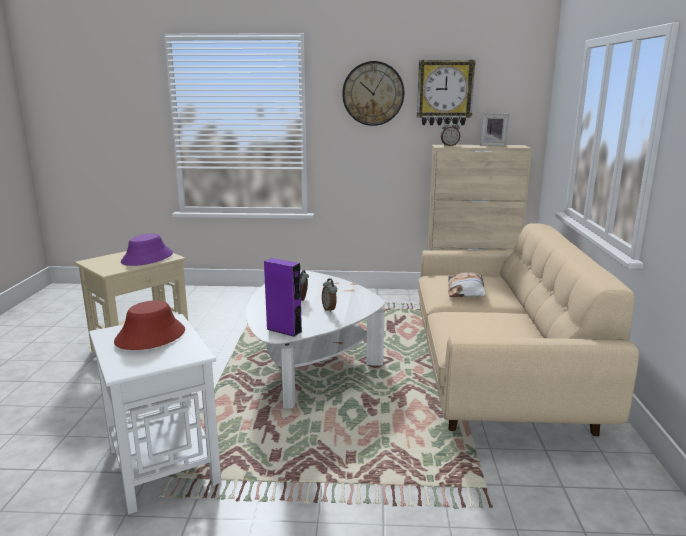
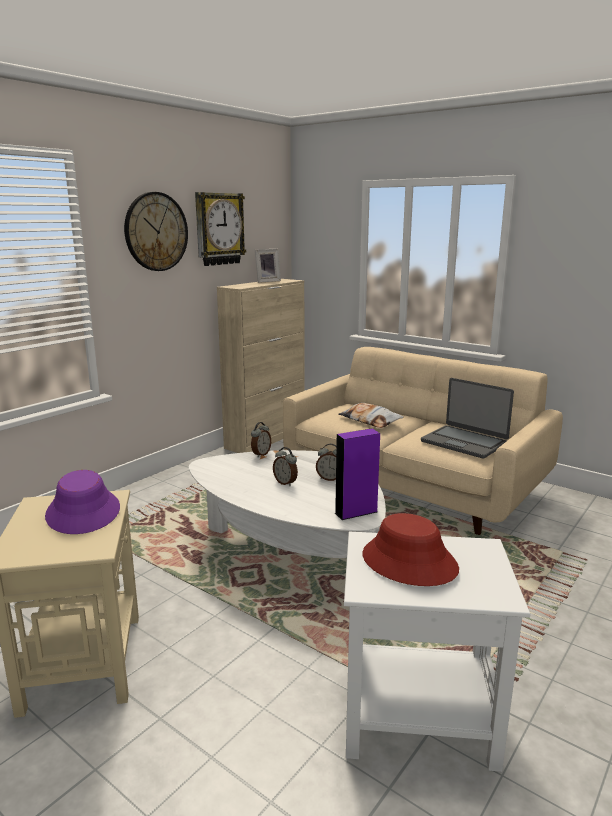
camera: 55 degrees left, 0 degrees up
alarm clock [441,120,460,146] -> alarm clock moved to [251,422,271,457]
none -> laptop [421,378,514,459]

